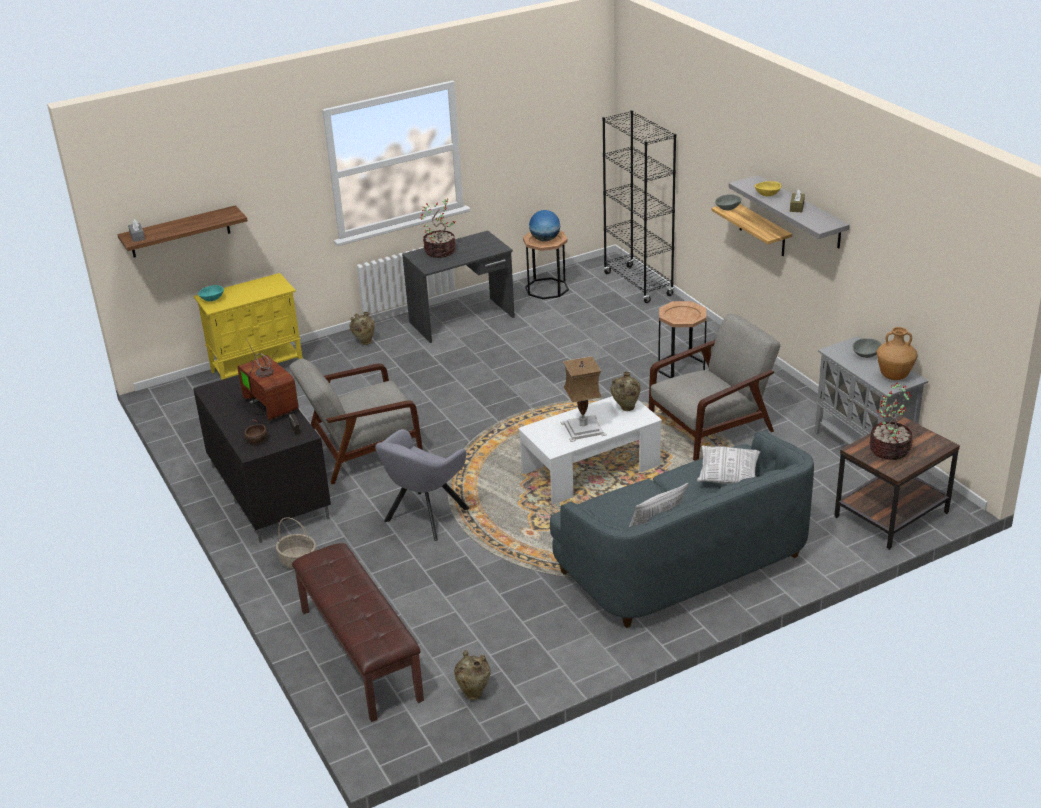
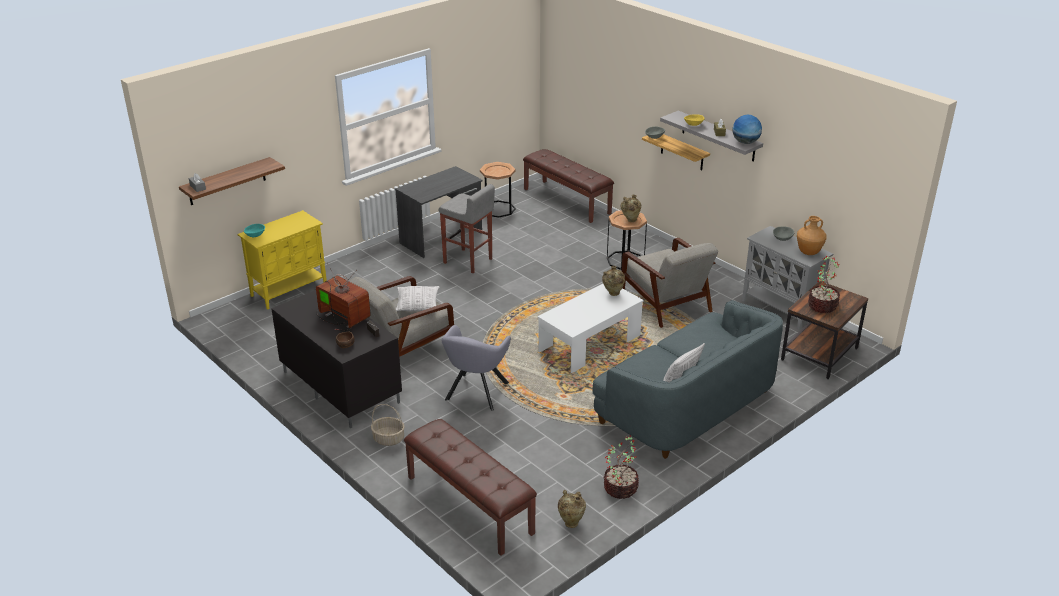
camera: 15 degrees left, 0 degrees up
beige vase [349,312,375,345] -> beige vase moved to [620,195,641,222]
potted plant [419,198,456,258] -> potted plant moved to [604,435,639,499]
globe [529,210,560,242] -> globe moved to [733,115,762,144]
table lamp [560,356,607,442] -> none
black bookcase [602,110,676,303] -> brown bench [523,149,614,223]
grey armchair [649,314,780,461] -> grey armchair turned 105 degrees clockwise [621,238,718,328]
pillow [697,446,760,484] -> pillow moved to [396,286,440,311]
none -> grey stool [439,184,495,273]

